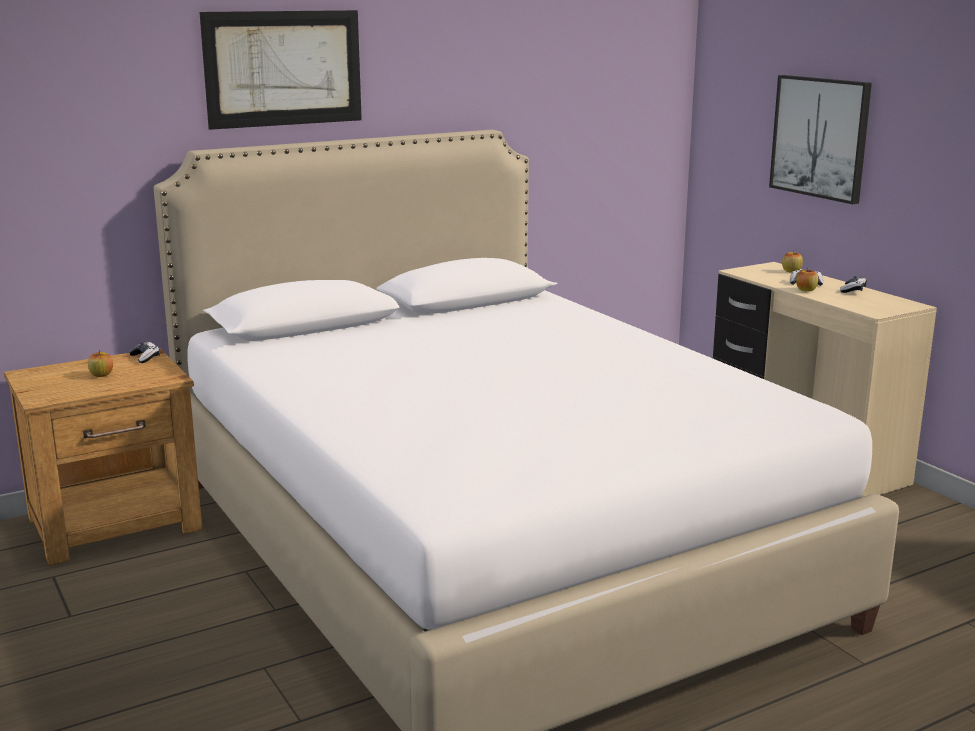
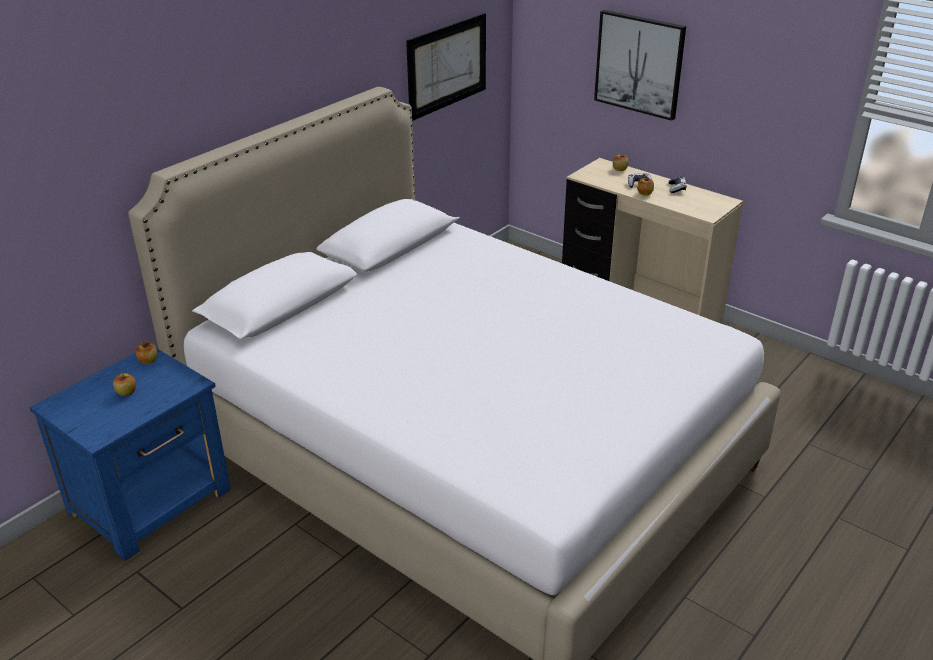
camera: 20 degrees left, 15 degrees up
brown nightstand [4,348,203,566] -> blue nightstand [30,348,231,561]
game controller [129,341,160,363] -> apple [136,342,157,364]
picture [200,10,362,130] -> picture moved to [406,13,486,121]

